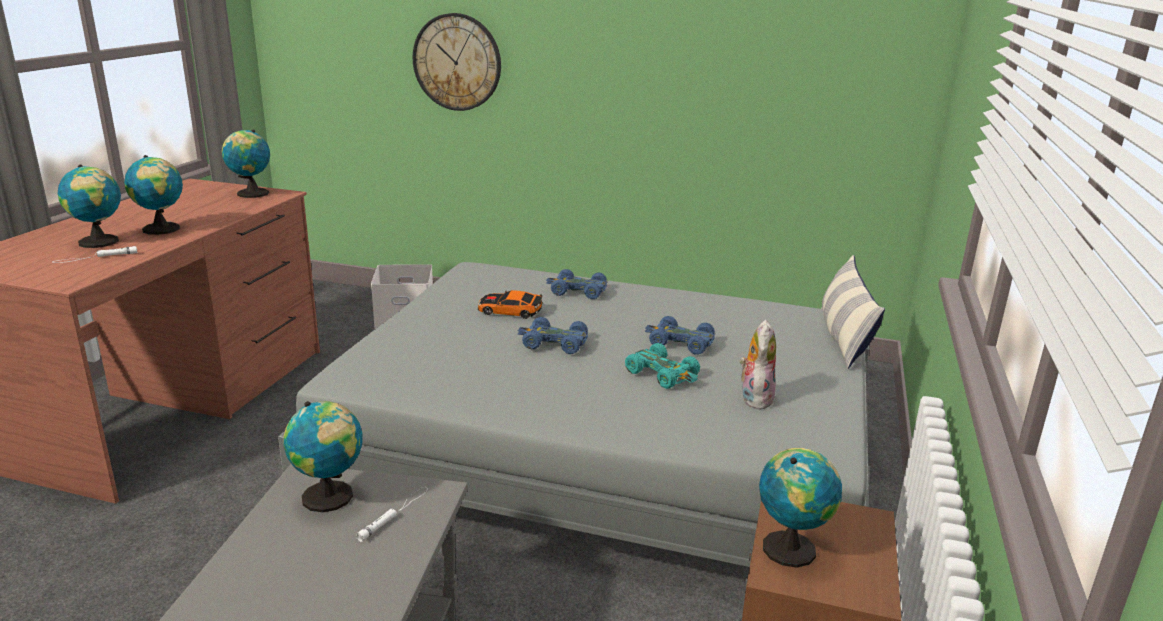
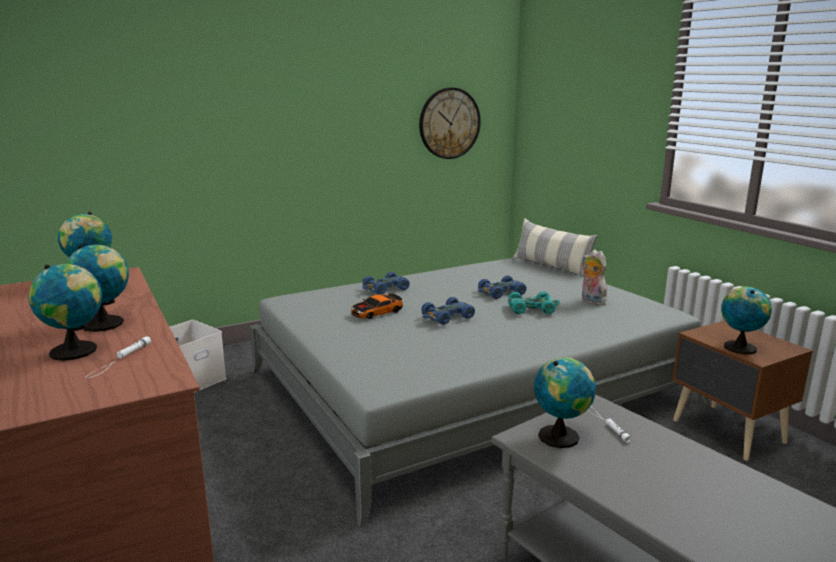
camera: 45 degrees left, 5 degrees down
wall clock [413,13,501,111] -> wall clock moved to [419,87,481,159]

